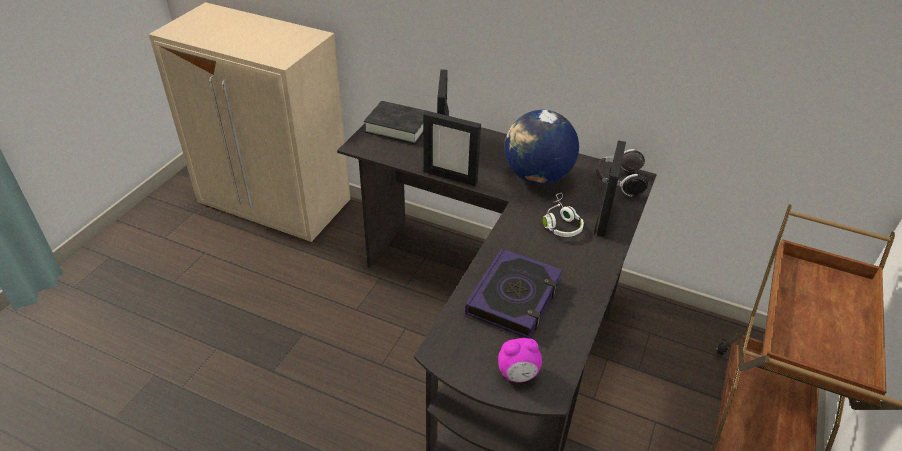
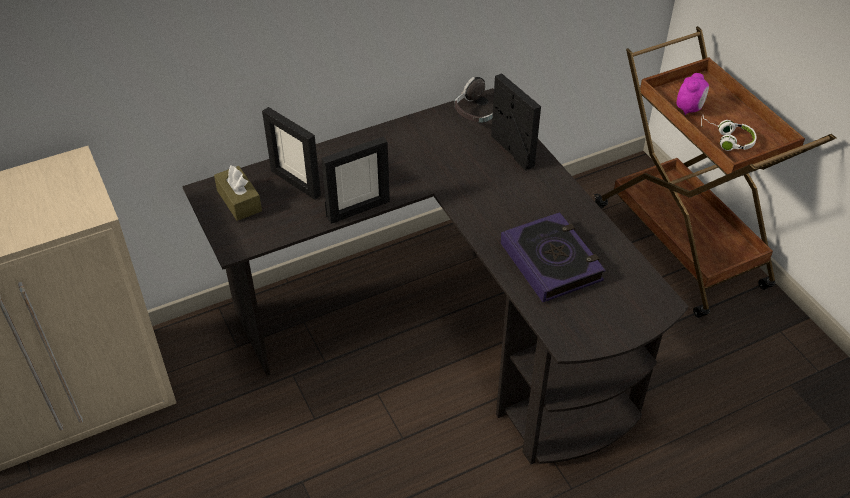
camera: 50 degrees left, 5 degrees up
black book [364,101,431,144] -> brown tissue box [214,165,262,221]
alarm clock [498,338,542,383] -> alarm clock moved to [677,73,709,115]
globe [505,110,579,184] -> none
white headphones [543,193,584,237] -> white headphones moved to [701,115,757,151]

